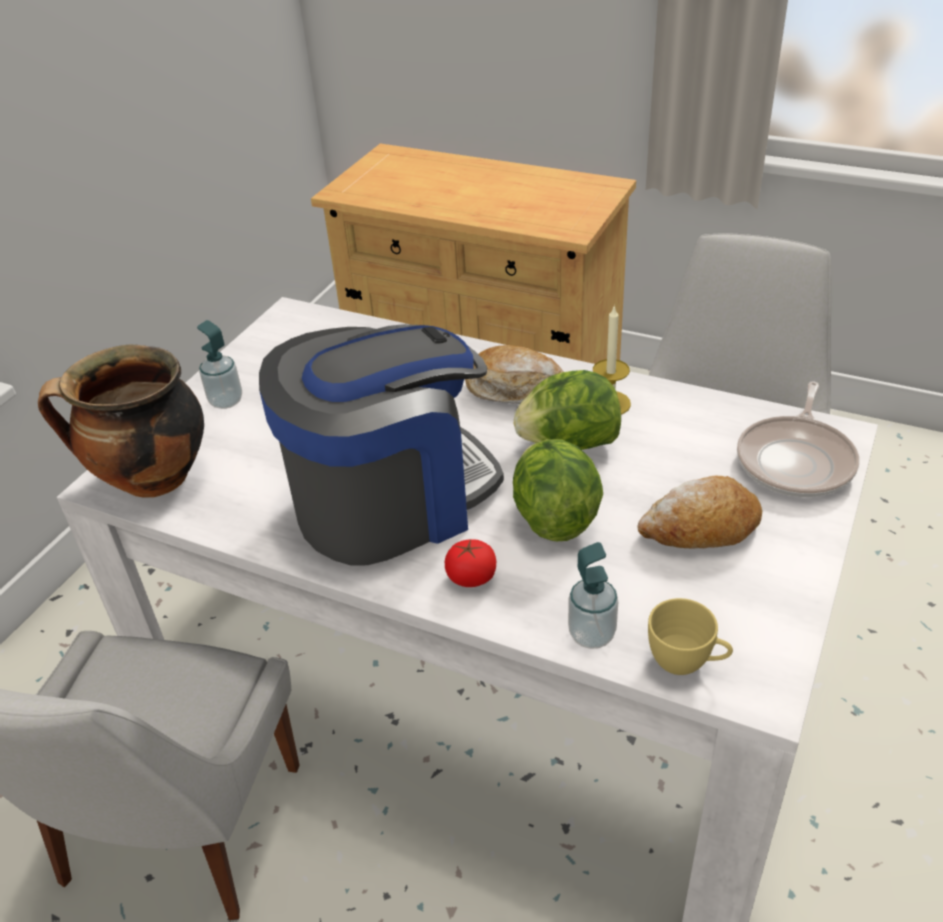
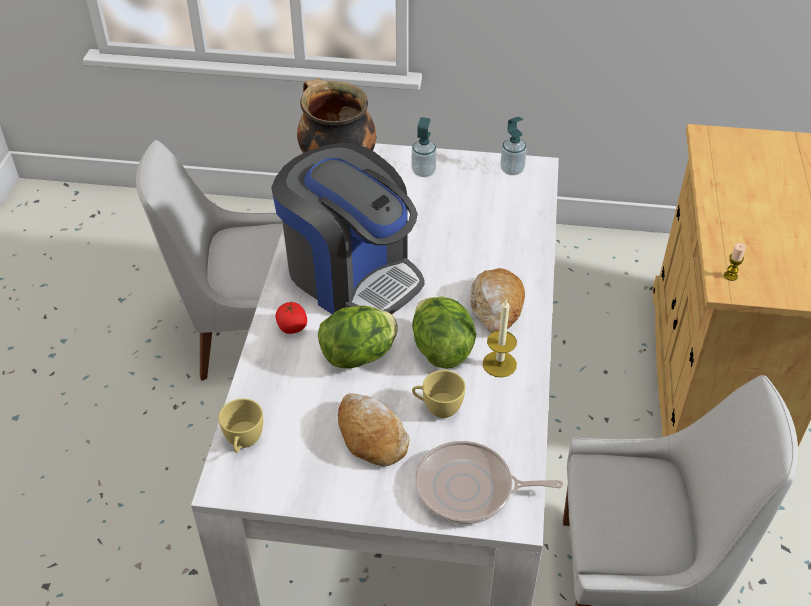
camera: 70 degrees right, 5 degrees up
soap dispenser [568,542,618,649] -> soap dispenser moved to [501,117,527,175]
none -> yellow cup [412,370,466,418]
none -> candle [724,243,746,281]

